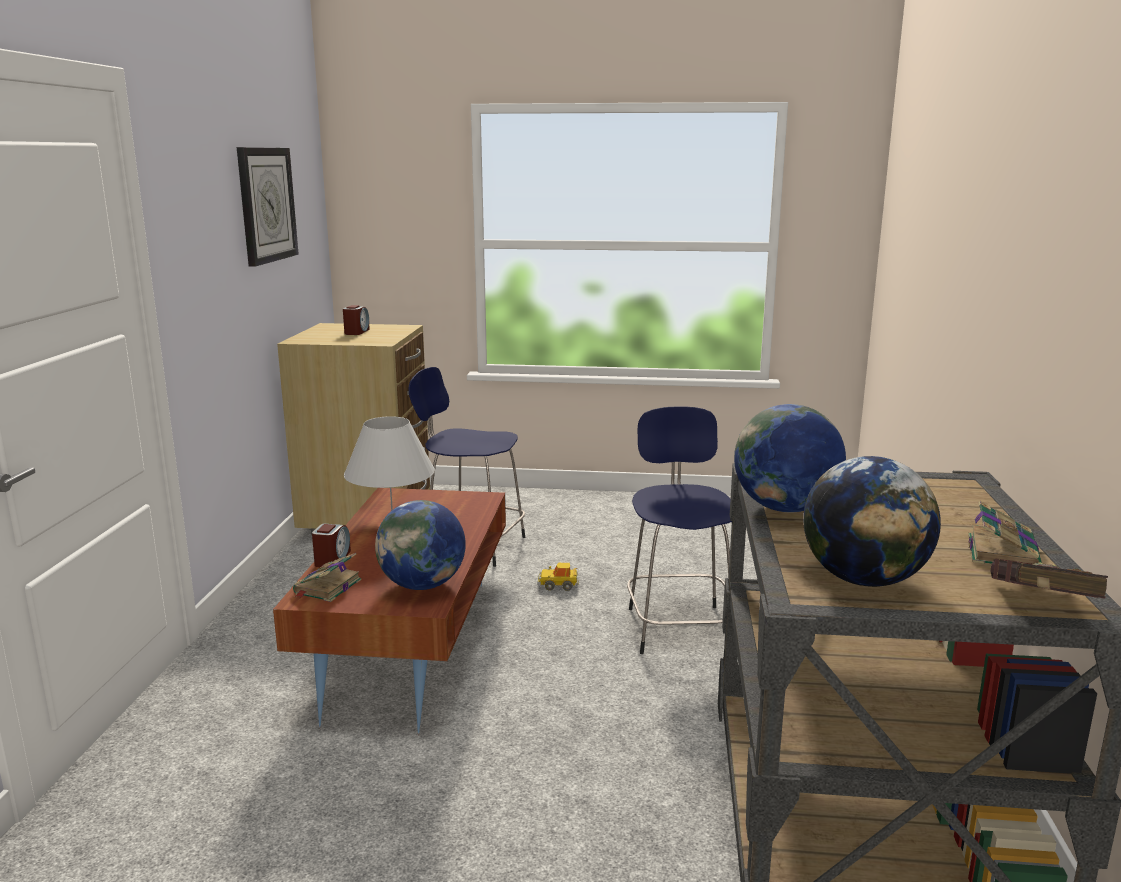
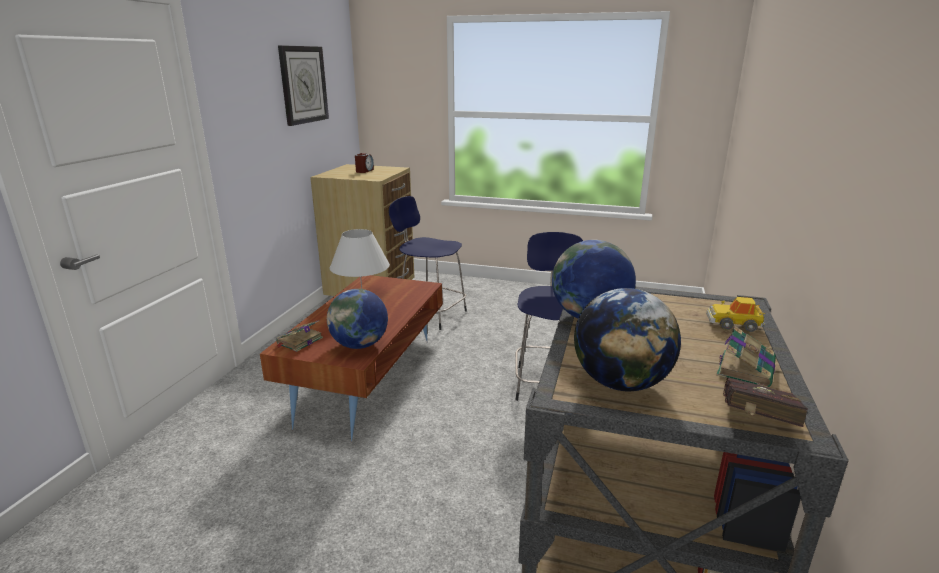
camera: 10 degrees right, 5 degrees up
alarm clock [312,524,351,567] -> none
toy car [537,563,579,591] -> toy car moved to [706,297,765,332]

